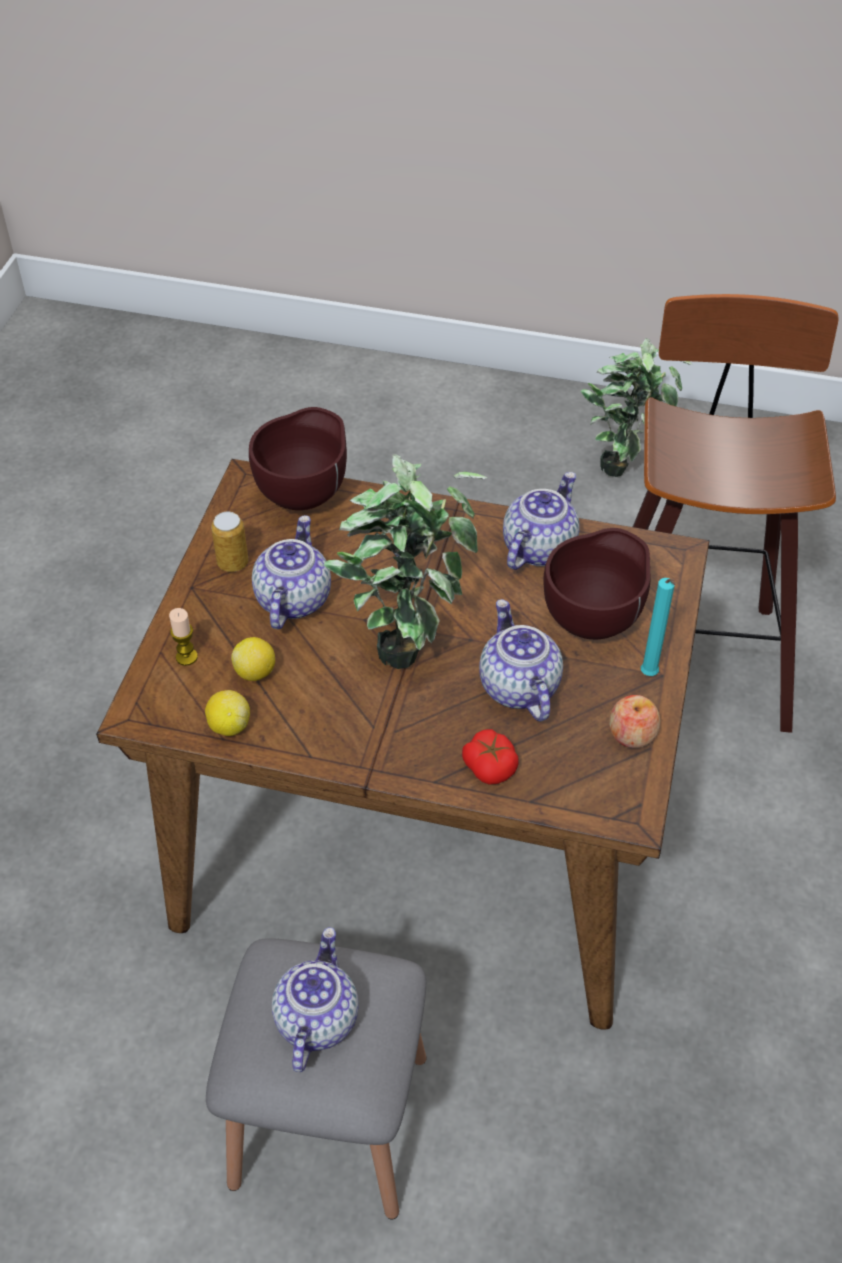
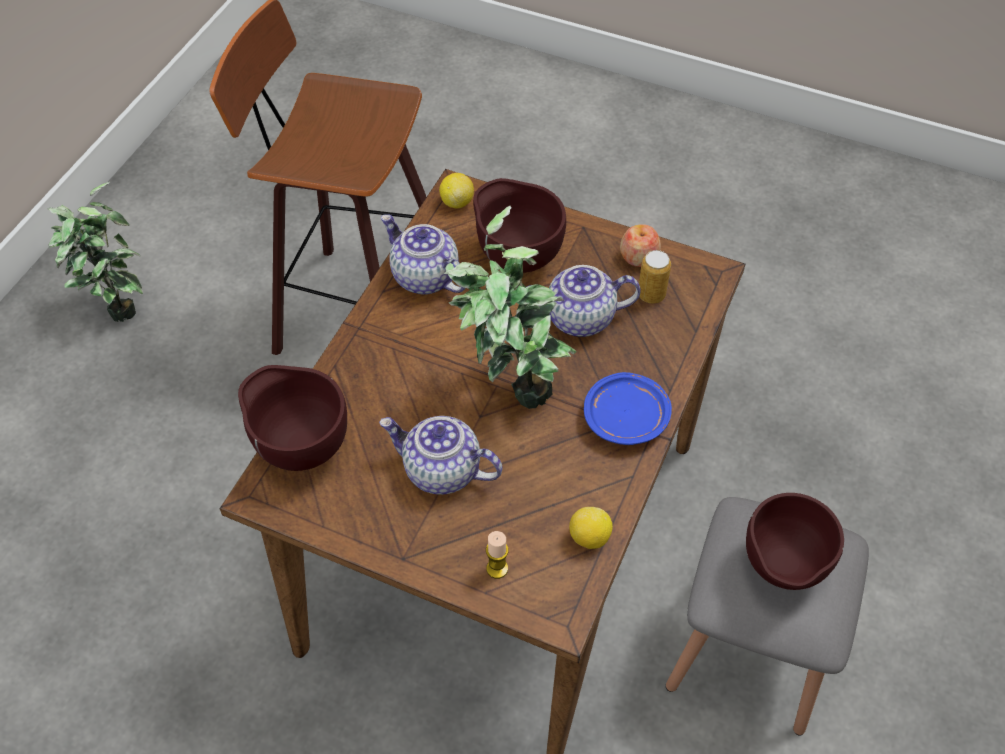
camera: 80 degrees left, 5 degrees up
can [211,512,248,572] -> can moved to [639,250,671,304]
lemon [231,637,275,681] -> lemon moved to [439,173,474,209]
teapot [272,927,359,1072] -> brown bowl [746,493,844,590]
tomato [462,729,519,785] -> none
turquoise candle [641,578,675,676] -> none
none -> blue plate [584,372,672,445]

